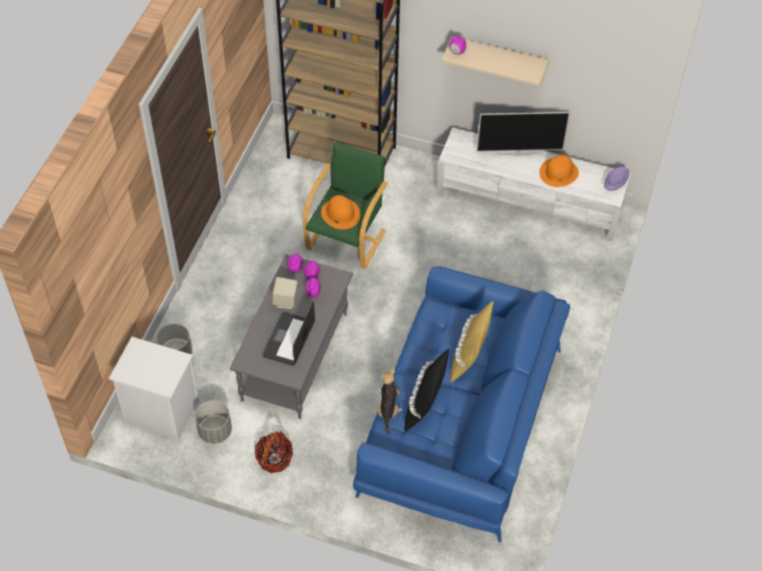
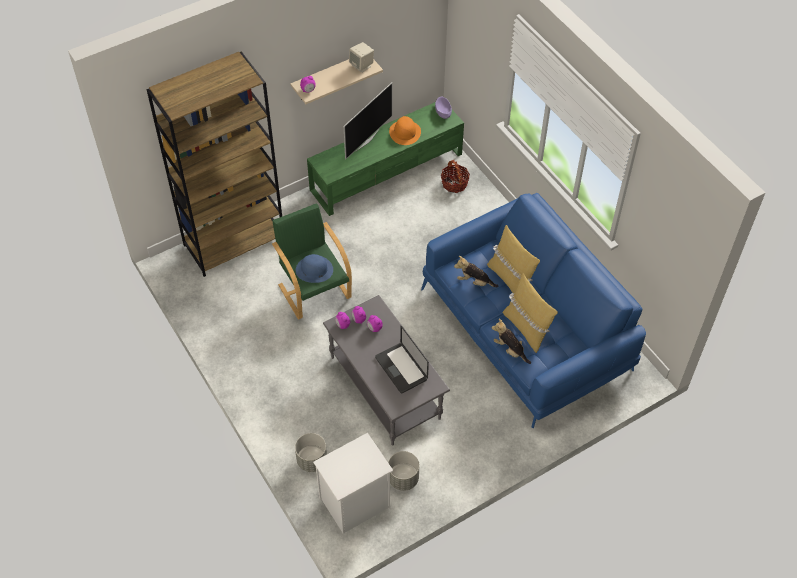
camera: 50 degrees left, 0 degrees up
basket [255,431,293,473] -> basket moved to [441,160,470,193]
beige speaker [272,277,298,309] -> beige speaker moved to [349,42,374,73]
orange hat [321,195,360,230] -> blue hat [296,254,333,283]
black pillow [404,349,449,432] -> yellow pillow [502,273,558,353]
white tv stand [436,127,631,242] -> green tv stand [307,102,464,216]
none -> plush toy [454,256,499,287]

